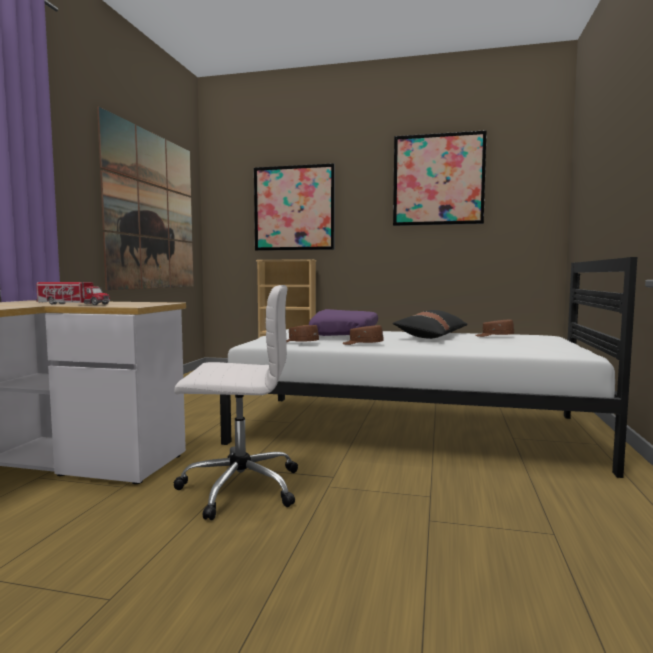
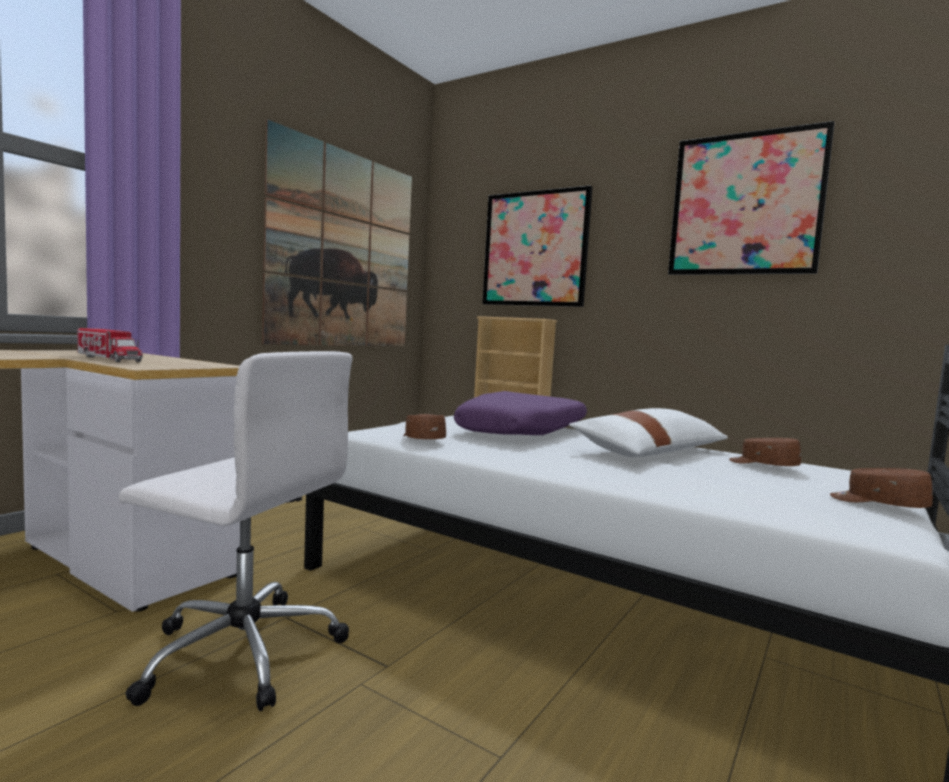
camera: 20 degrees right, 0 degrees up
brown cap [343,325,384,345] -> brown cap moved to [830,468,933,508]
black pillow [393,310,468,339] -> white pillow [569,408,728,457]

